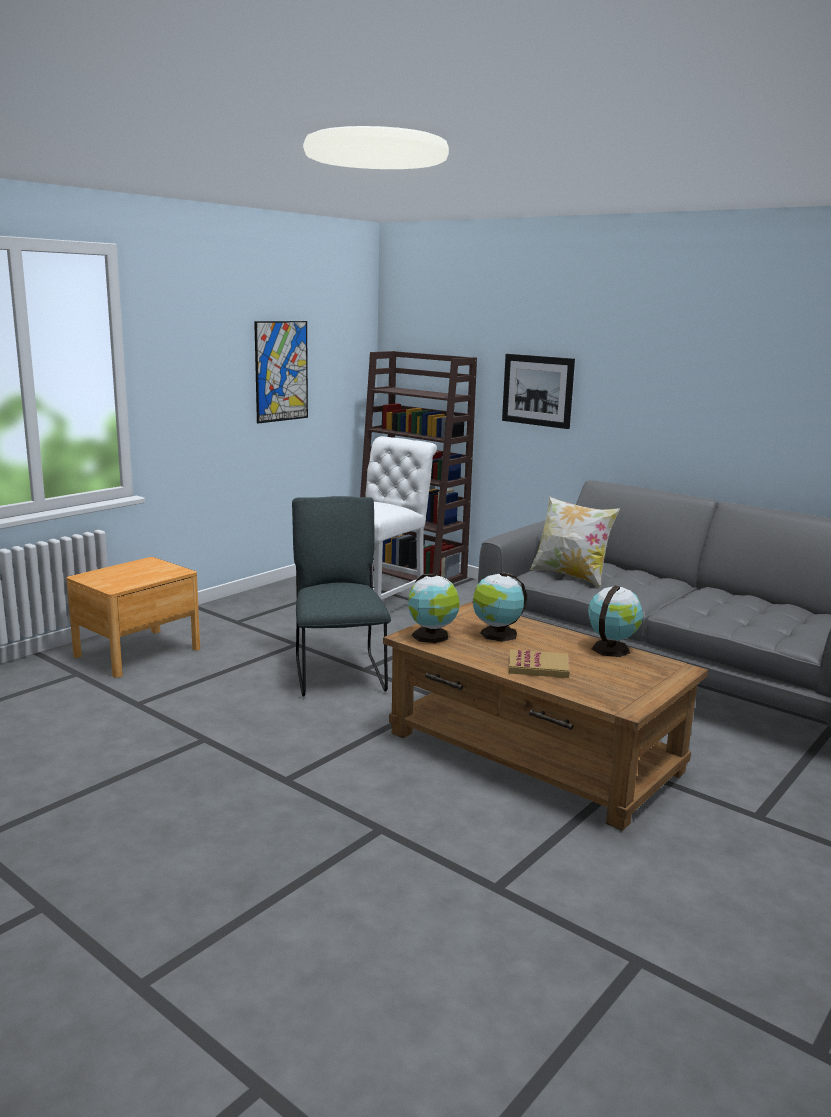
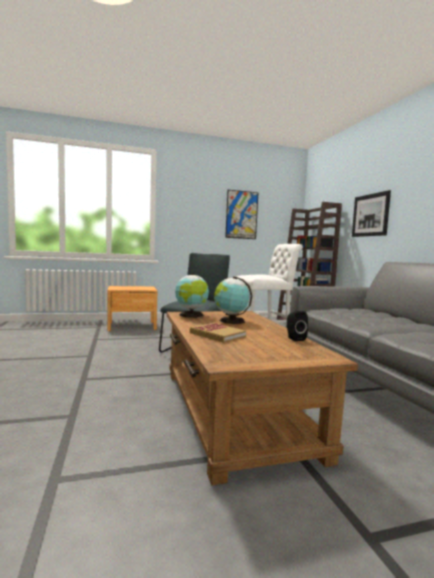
camera: 35 degrees right, 10 degrees down
pillow [530,496,620,588] -> none
globe [588,586,643,657] -> black speaker [287,311,308,341]

